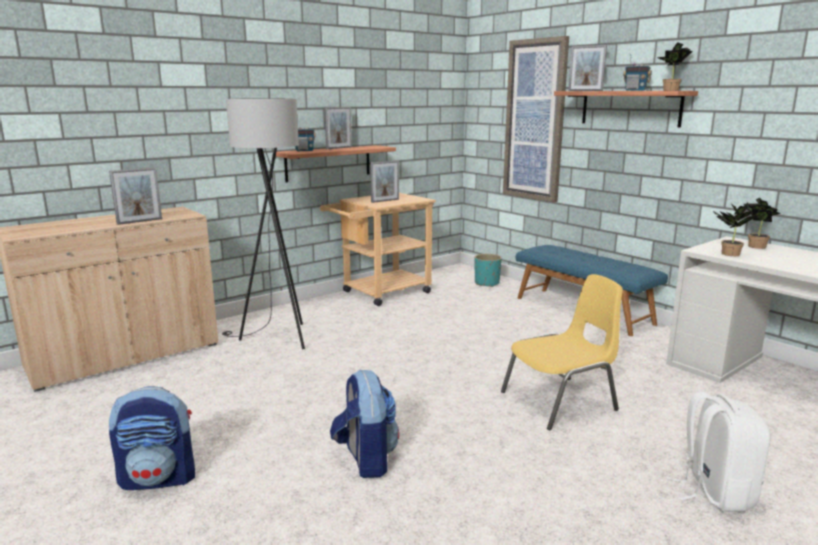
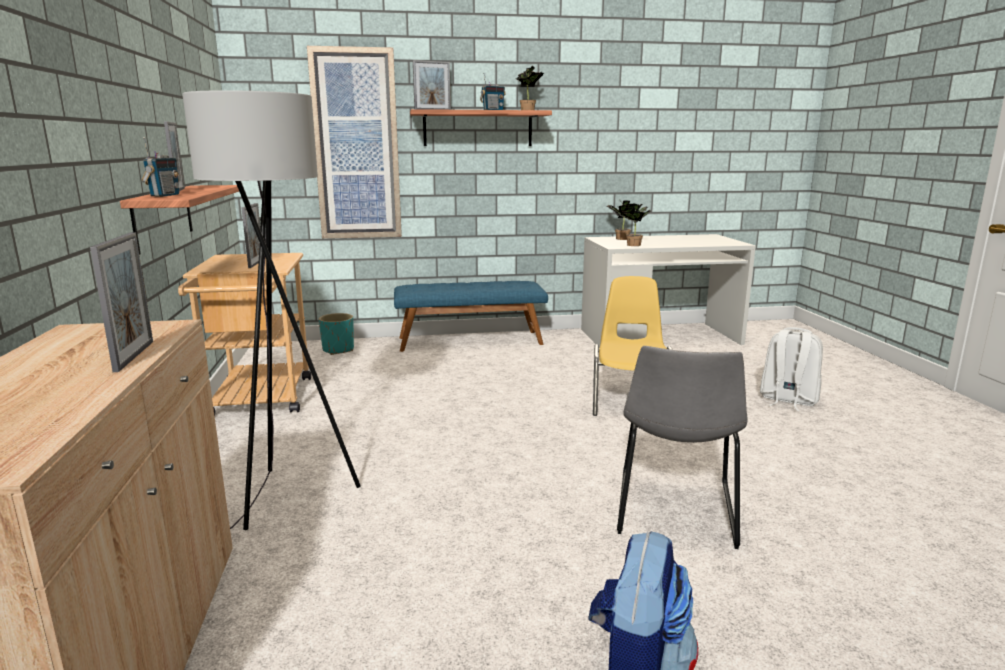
camera: 60 degrees left, 0 degrees up
backpack [330,370,399,478] -> grey chair [617,346,747,549]

